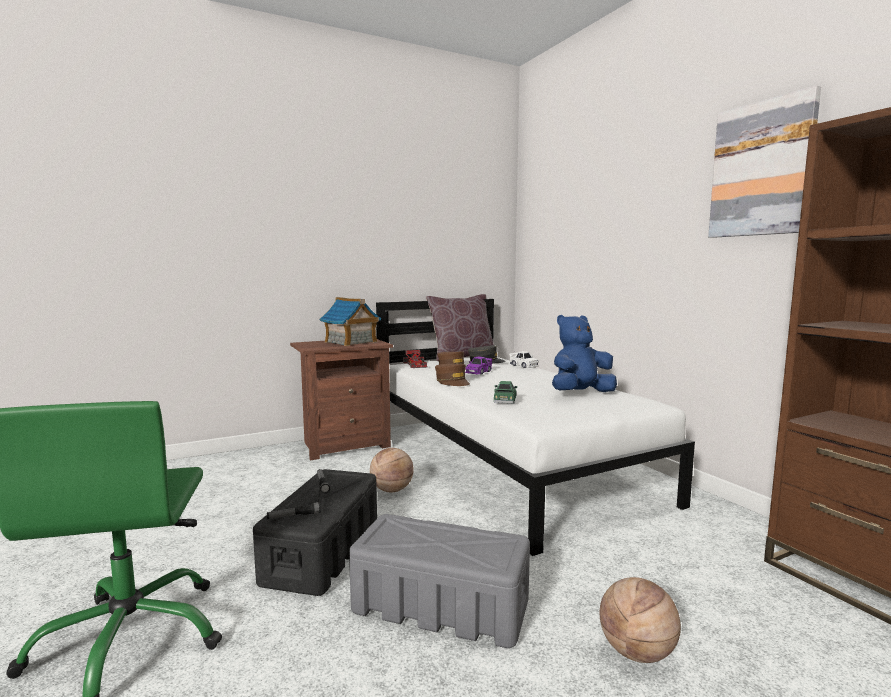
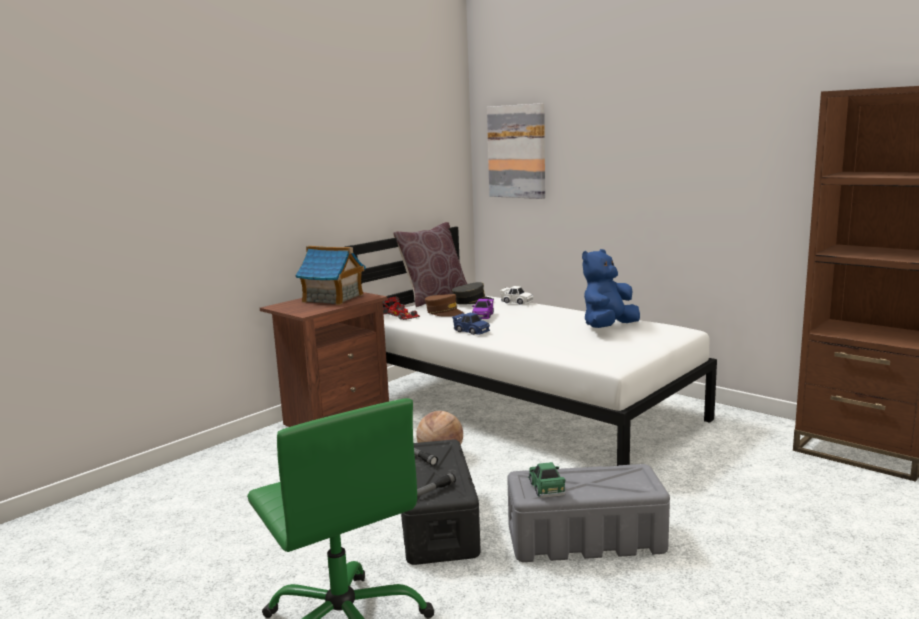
camera: 20 degrees left, 5 degrees up
brown cap [435,364,470,386] -> blue toy car [452,313,490,335]
green toy car [494,381,517,403] -> green toy car moved to [528,462,565,498]
basketball [599,577,681,663] -> none
picture [708,85,821,238] -> picture moved to [487,103,545,199]

